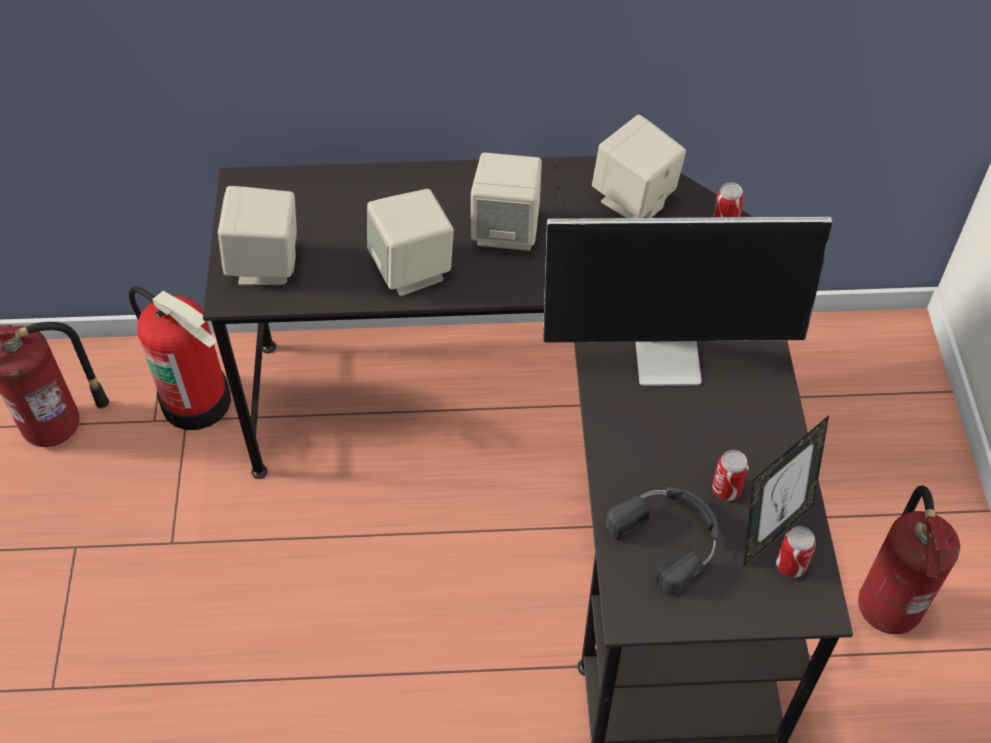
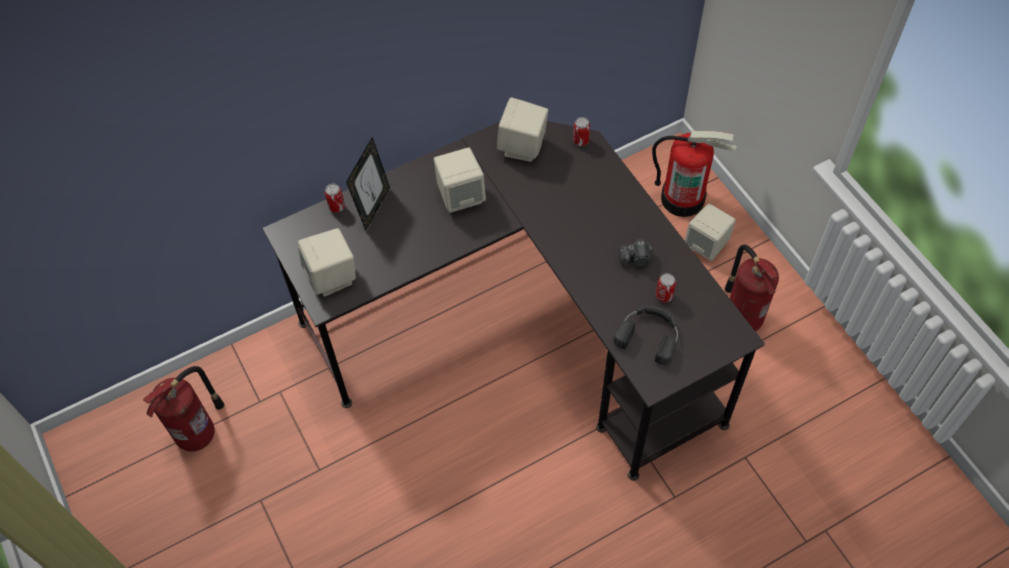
camera: 25 degrees left, 5 degrees up
fire extinguisher [128,286,231,430] -> fire extinguisher moved to [652,131,736,217]
beige speaker [367,189,454,296] -> beige speaker moved to [684,203,736,261]
monitor [543,217,833,386] -> none
picture frame [743,415,829,567] -> picture frame moved to [346,137,390,231]
can [776,526,816,578] -> can moved to [325,184,345,213]
none -> camera [619,239,653,267]

